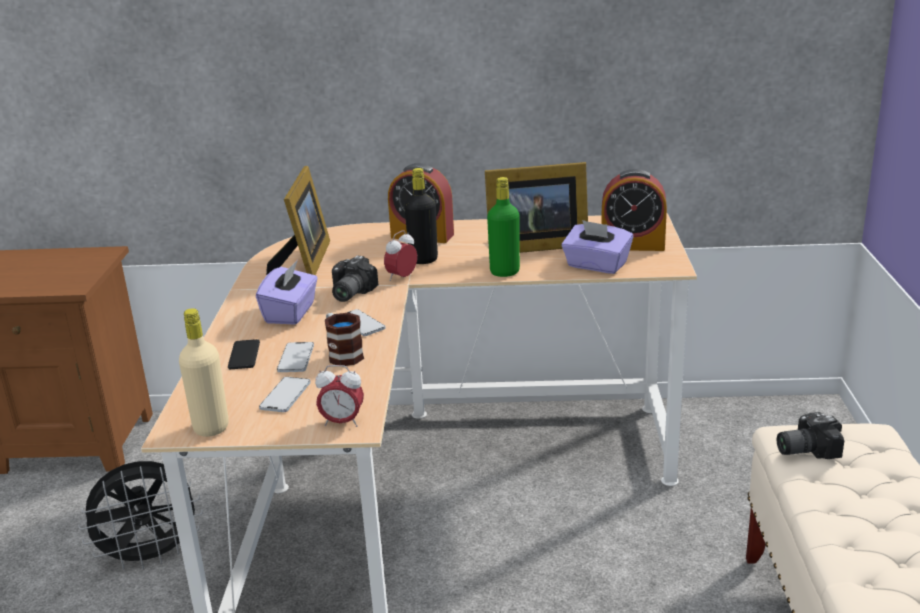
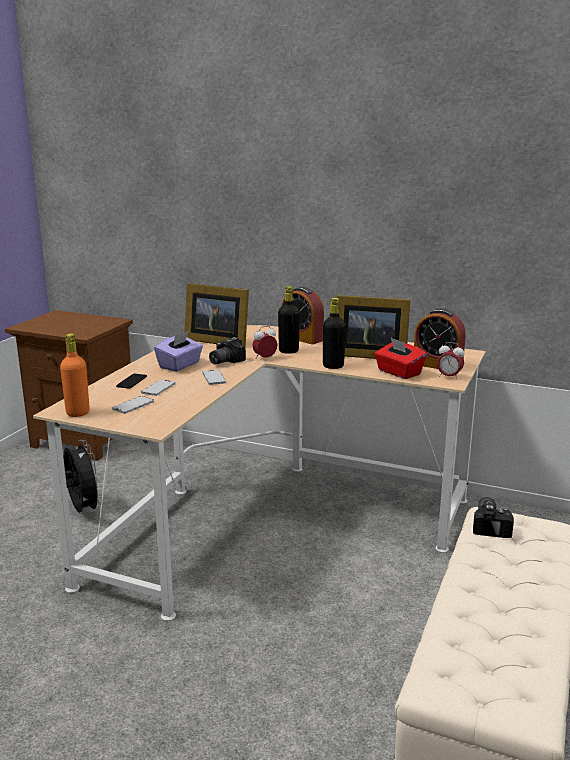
camera: 20 degrees right, 5 degrees down
black fan [78,461,203,569] -> black fan turned 120 degrees counterclockwise [63,440,103,513]
beige bottle [179,308,228,437] -> orange bottle [60,334,90,417]
picture frame [266,166,330,275] -> picture frame turned 90 degrees clockwise [185,283,249,348]
alarm clock [315,365,364,427] -> alarm clock moved to [437,342,464,380]
mug [325,312,364,366] -> none
green bottle [487,177,520,277] -> black bottle [323,298,346,369]
purple tissue box [562,220,633,274] -> red tissue box [374,338,427,379]
camera [777,412,844,459] -> camera turned 90 degrees clockwise [473,497,514,538]

